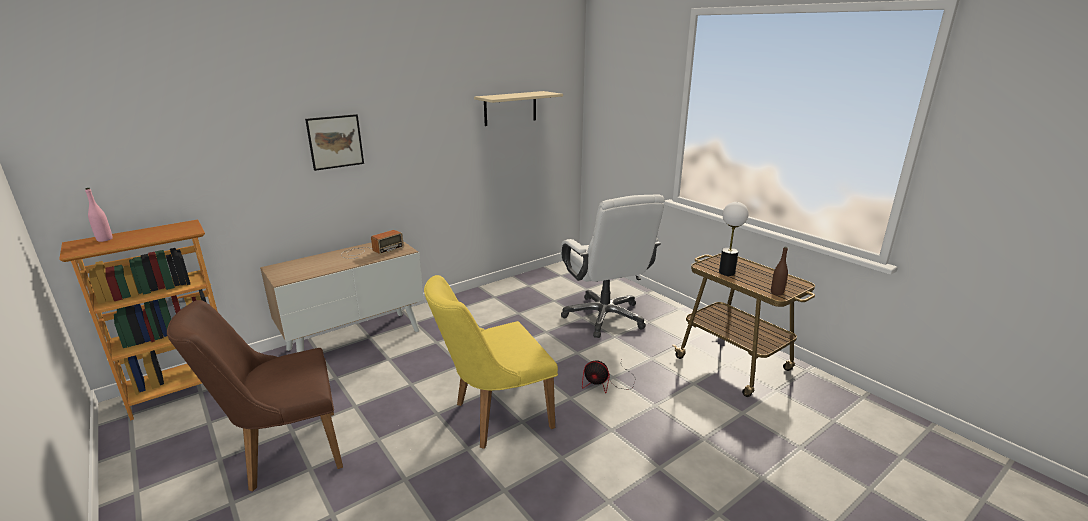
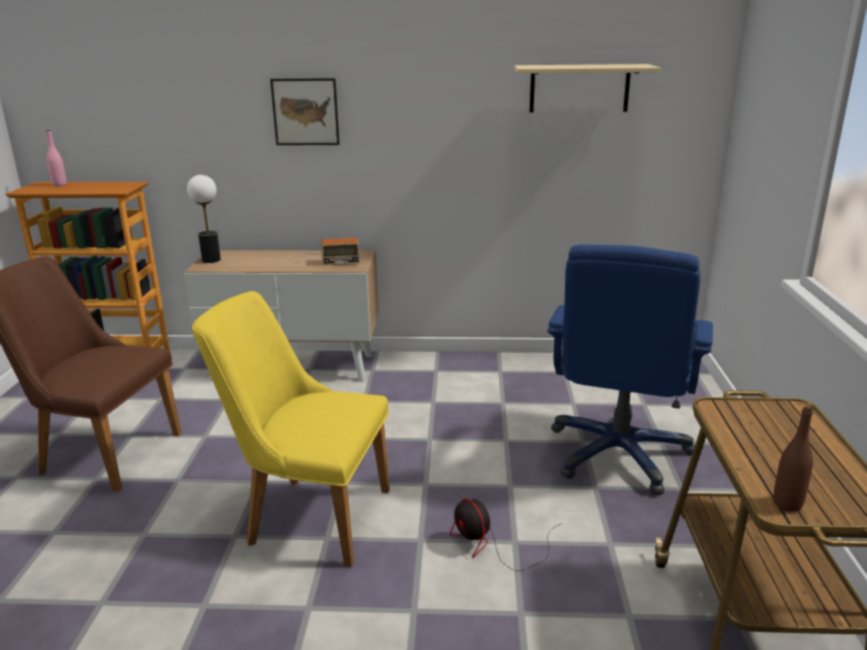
camera: 40 degrees right, 0 degrees up
white office chair [561,194,664,338] -> blue office chair [547,244,713,495]
table lamp [719,202,749,276] -> table lamp moved to [187,175,221,263]

